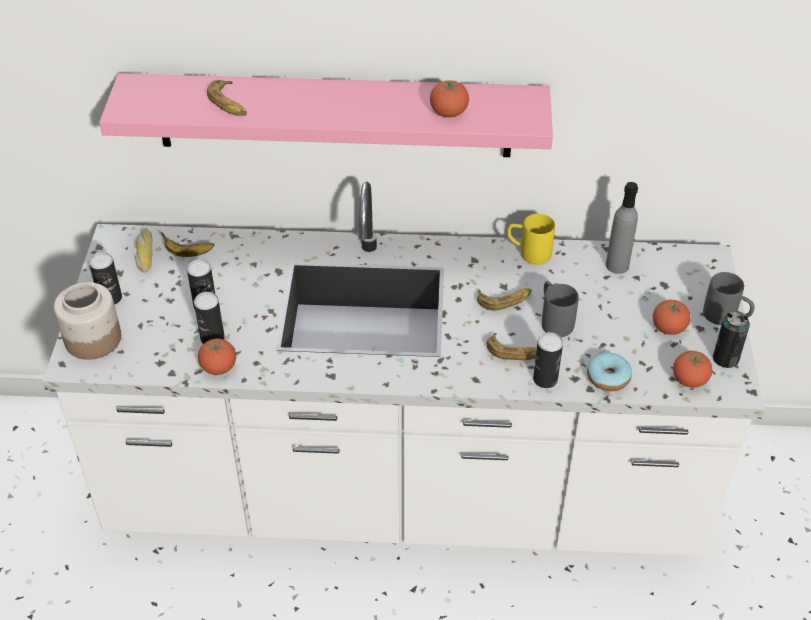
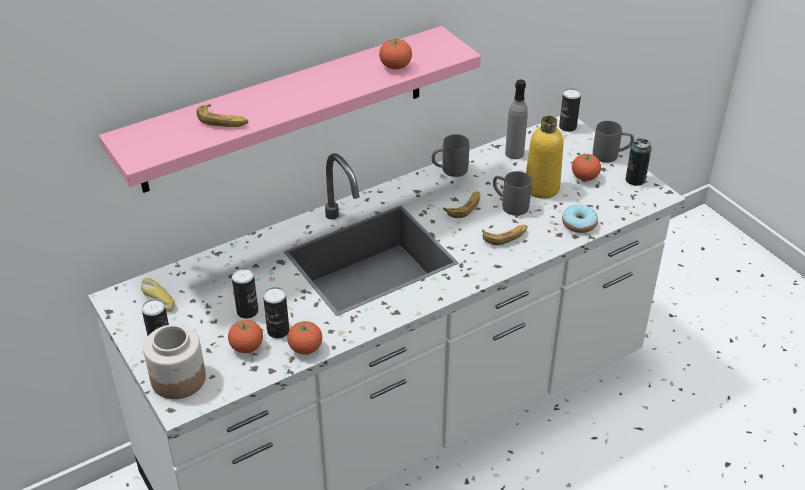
camera: 35 degrees left, 5 degrees down
banana [161,232,214,257] -> none
yellow mug [507,214,555,265] -> grey mug [432,134,469,177]
can [533,332,563,388] -> can moved to [559,88,581,132]
tomato [673,351,713,388] -> tomato moved to [228,320,263,353]
none -> yellow bottle [526,116,564,199]

